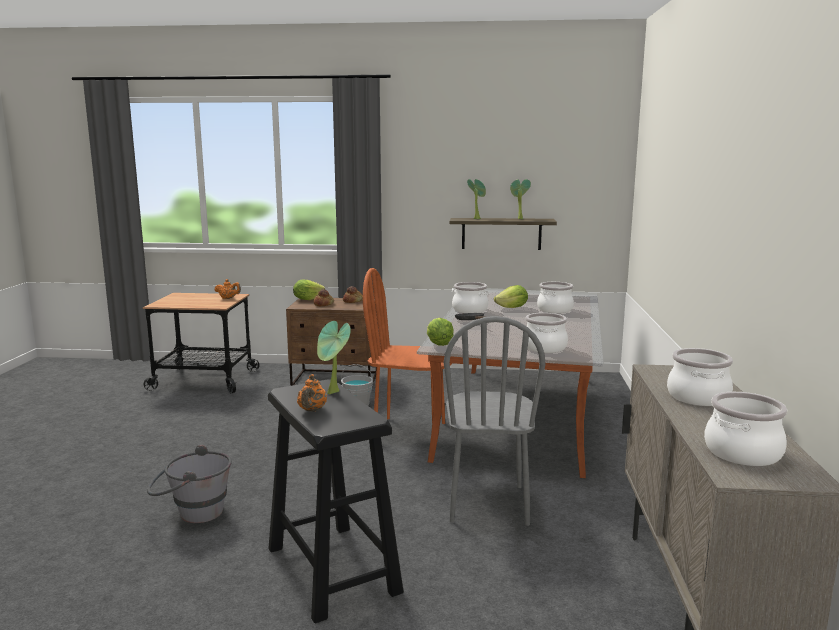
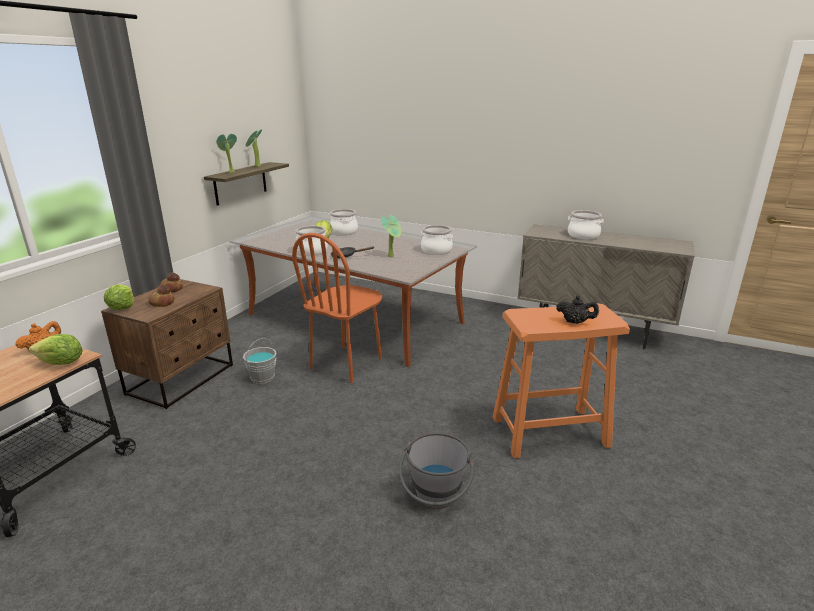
camera: 70 degrees left, 10 degrees up
black stool [268,379,404,624] -> orange stool [493,303,630,458]
orange teapot [297,374,327,412] -> black teapot [556,296,599,324]
potted plant [317,321,351,395] -> potted plant moved to [381,215,401,258]
lettuce [427,318,454,346] -> lettuce moved to [29,334,83,365]
grey chair [444,316,545,526] -> none
cooking pot [704,392,787,466] -> none

